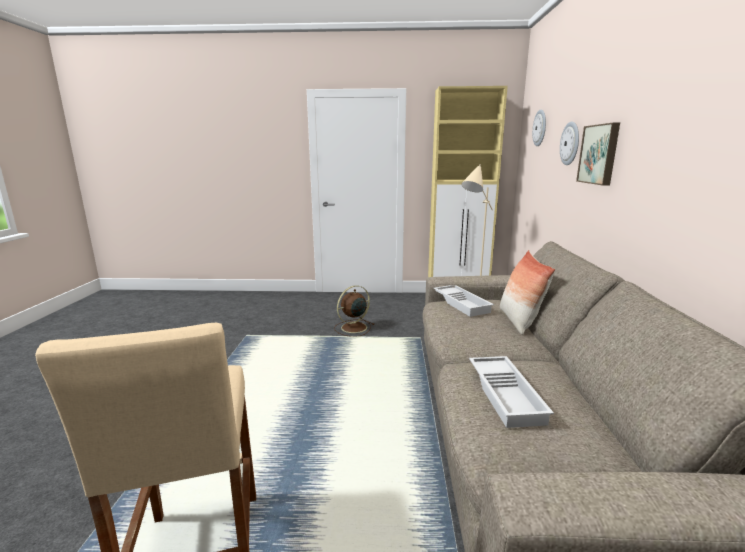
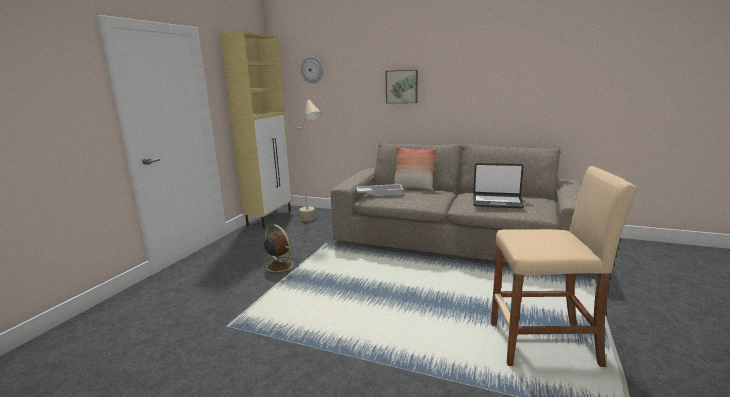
camera: 70 degrees left, 0 degrees up
brown fan [334,285,375,337] -> brown fan turned 150 degrees clockwise [259,224,299,274]
white tray [469,356,554,428] -> laptop [473,163,524,209]
wall clock [560,122,579,165] -> none

